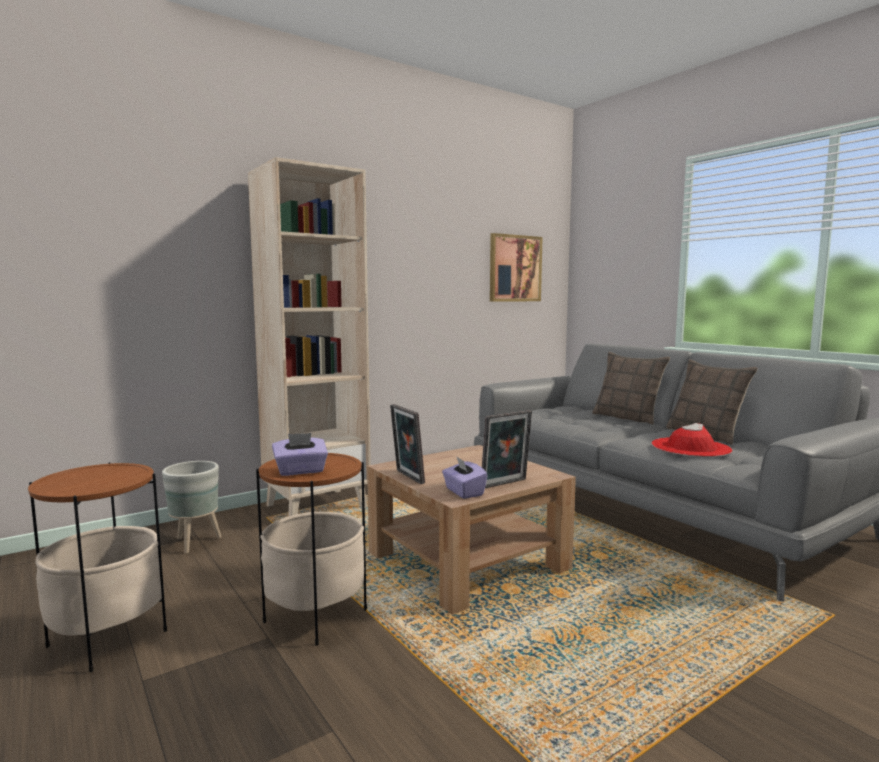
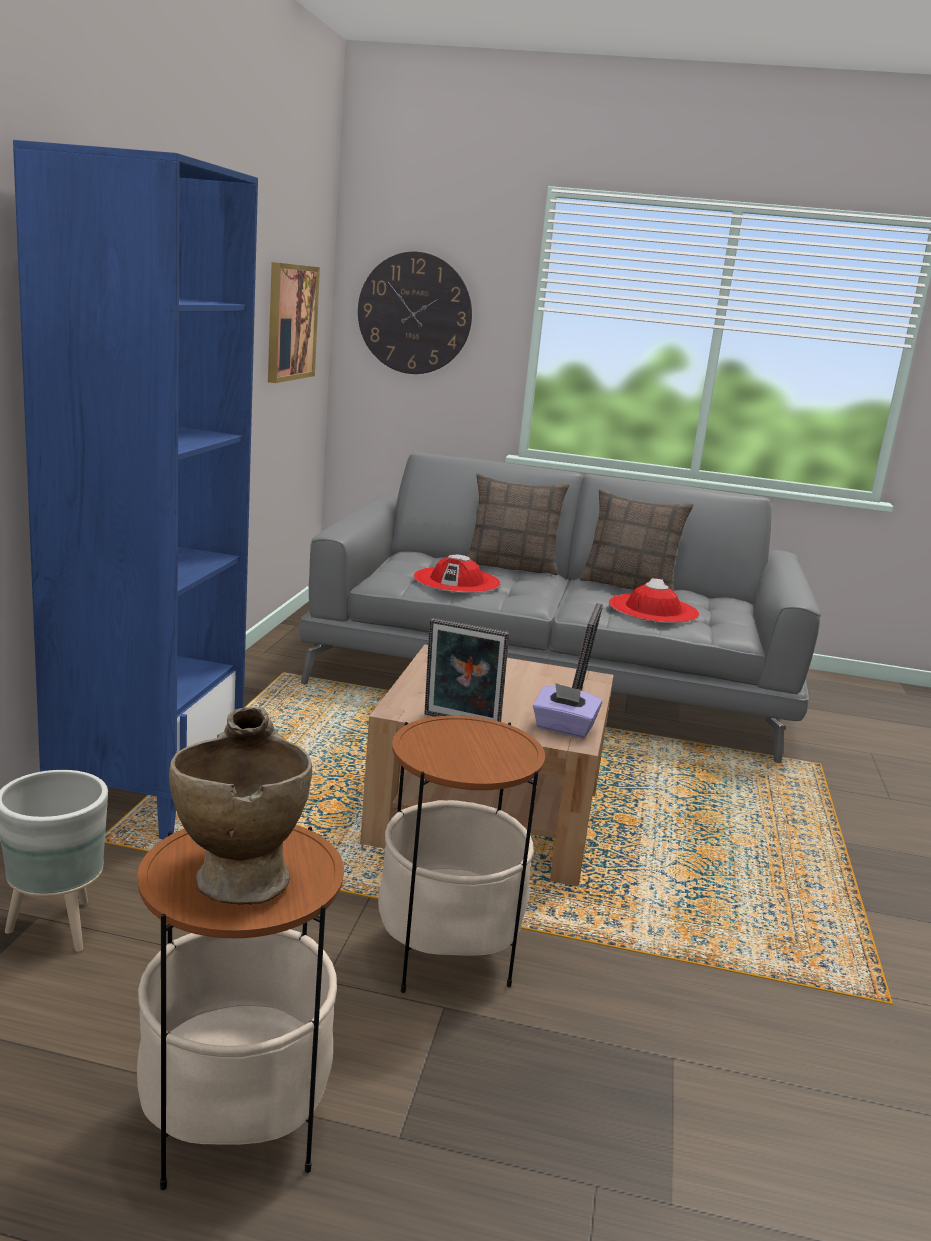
camera: 45 degrees left, 10 degrees up
beige bookcase [248,157,371,516] -> blue bookcase [13,140,258,840]
purple tissue box [272,433,328,476] -> none
none -> beige vase [169,707,312,905]
none -> wall clock [358,252,472,374]
none -> red hat [413,555,501,593]

